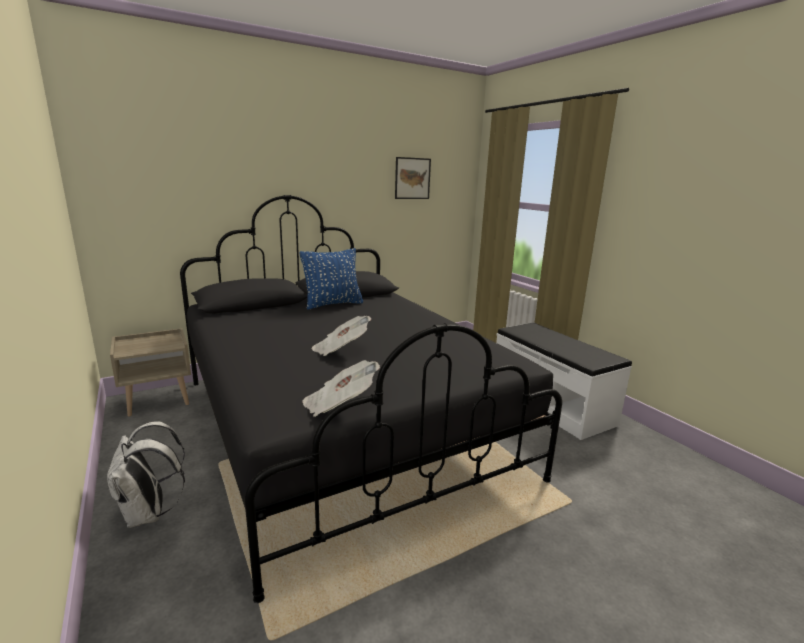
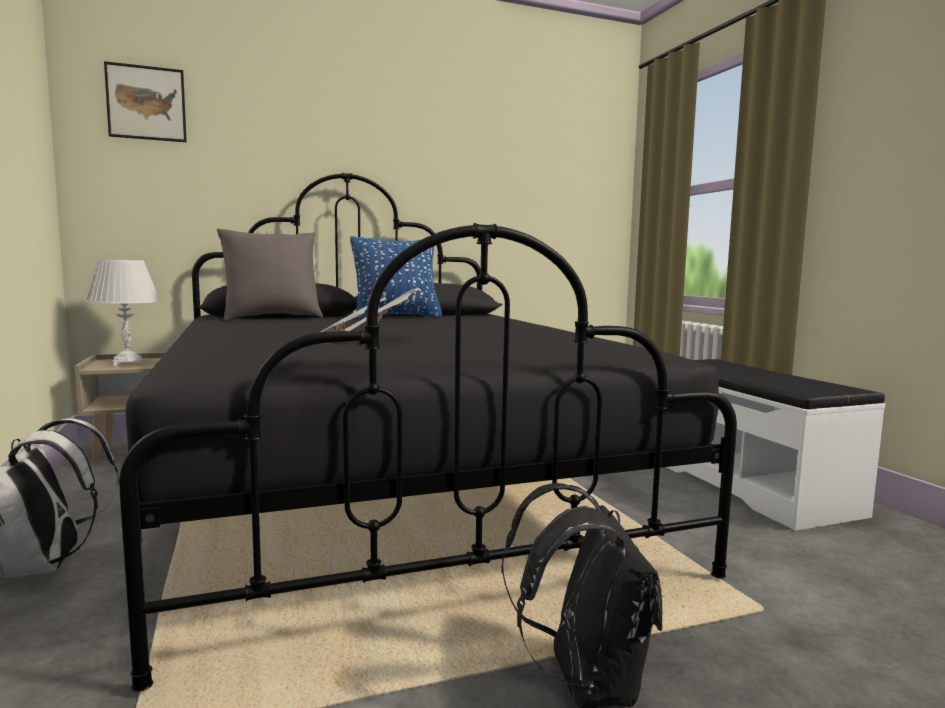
camera: 10 degrees right, 10 degrees down
picture [395,157,431,199] -> picture moved to [104,61,187,142]
none -> white table lamp [86,260,160,366]
none -> grey pillow [217,229,323,321]
none -> black backpack [501,483,662,708]

